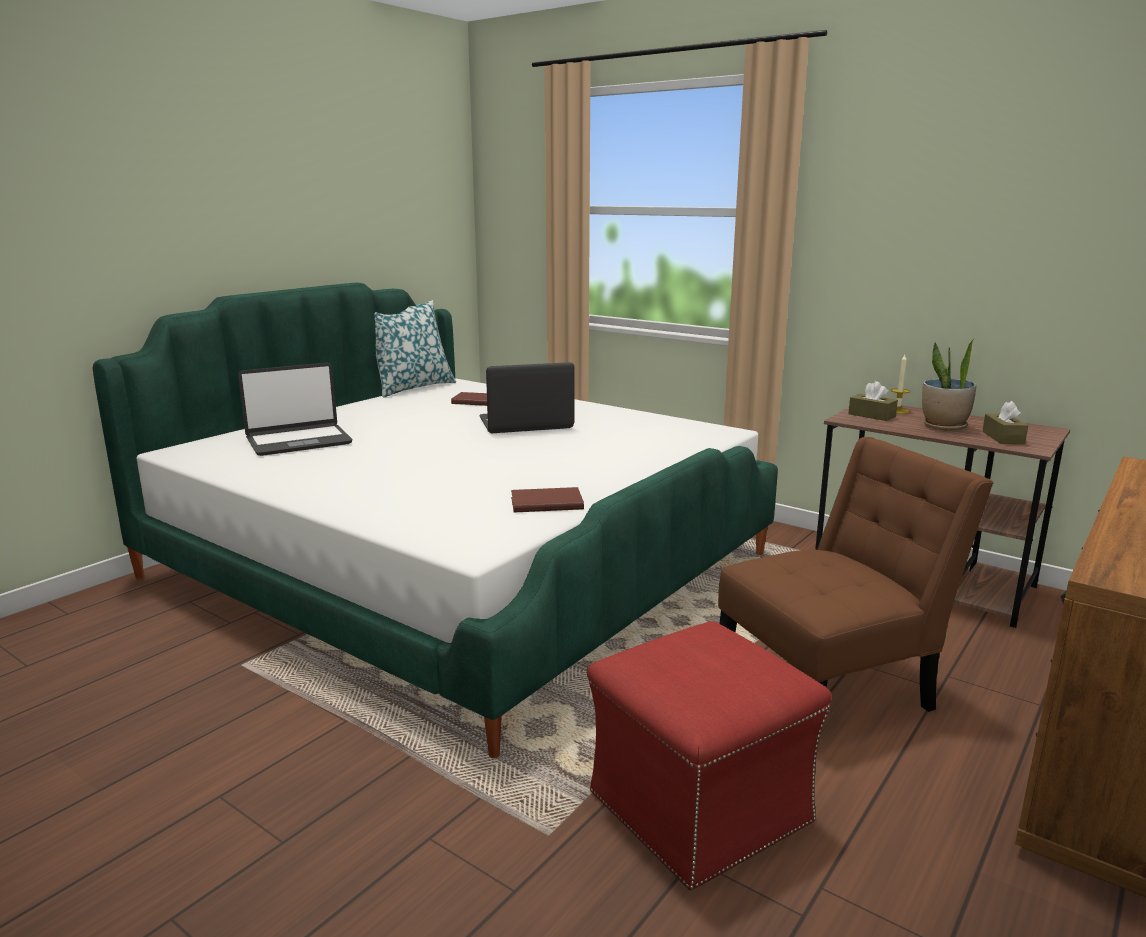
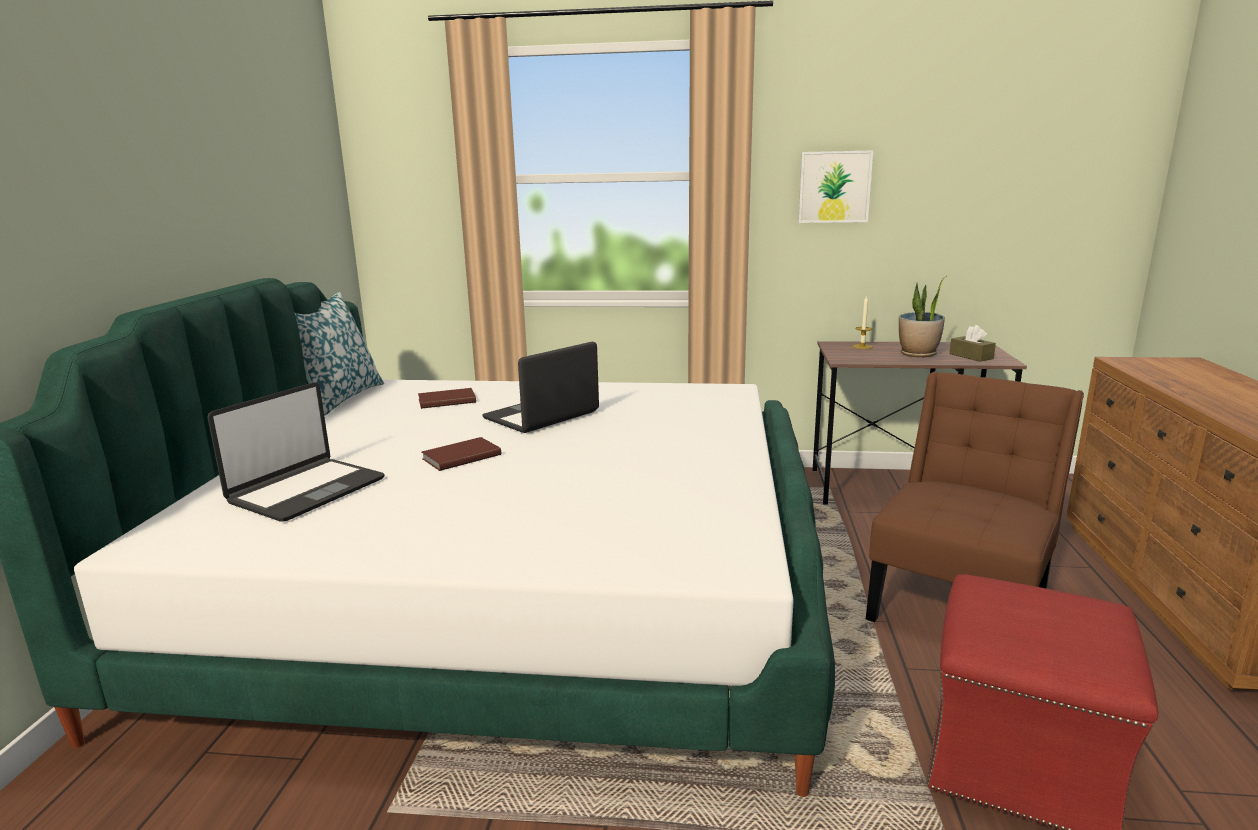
camera: 30 degrees left, 0 degrees up
brown book [511,487,584,513] -> brown book moved to [422,437,501,471]
brown tissue box [848,381,898,421] -> none
none -> picture [798,150,873,223]

